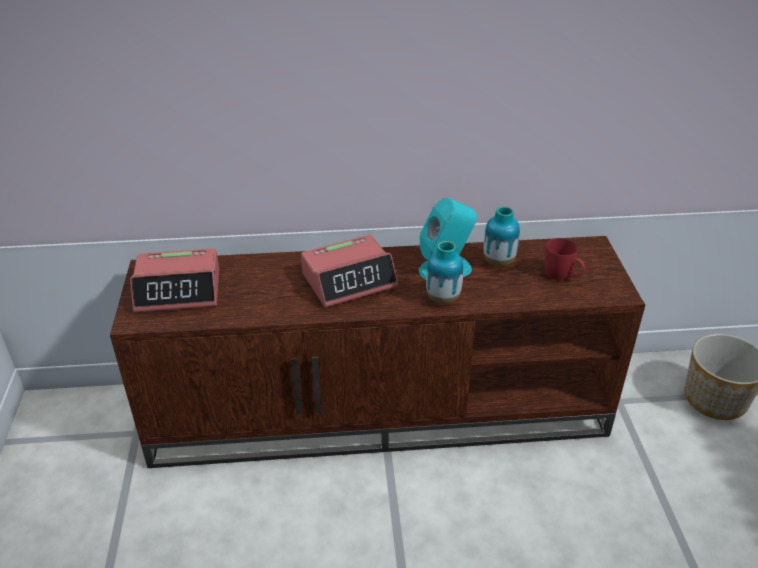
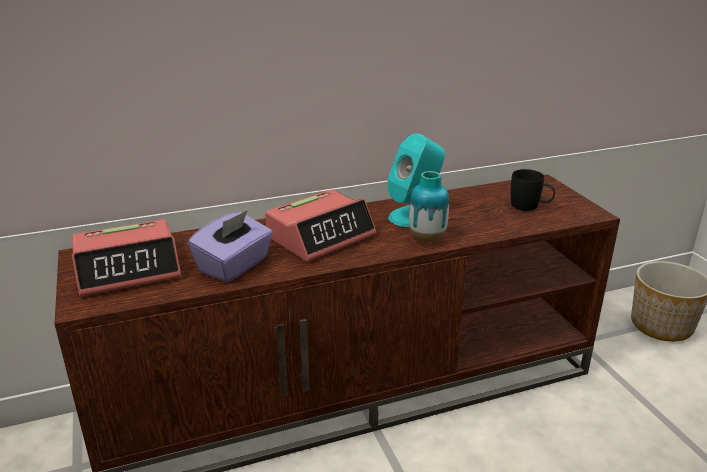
camera: 15 degrees left, 10 degrees down
vase [484,206,520,267] -> none
red mug [544,238,585,280] -> black mug [511,169,555,211]
none -> purple tissue box [188,210,273,282]

